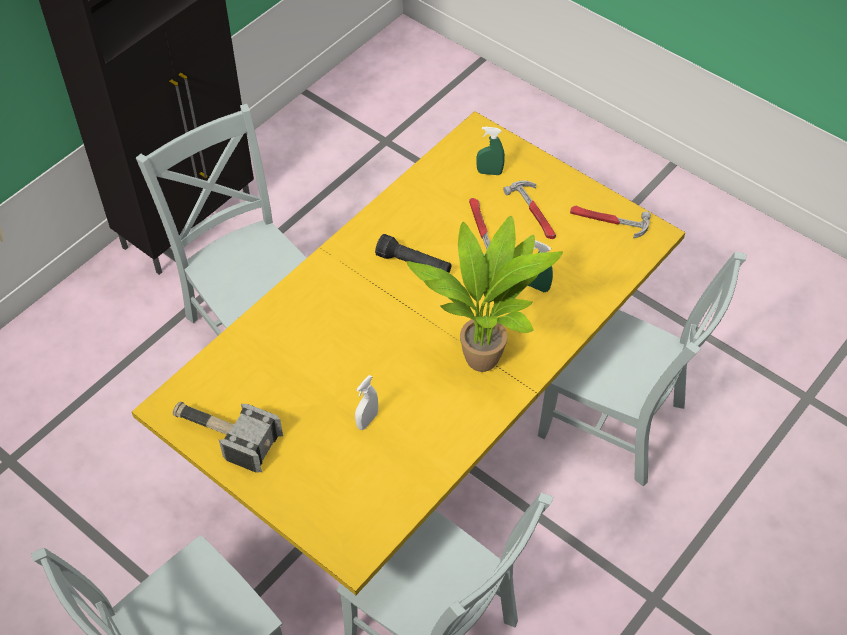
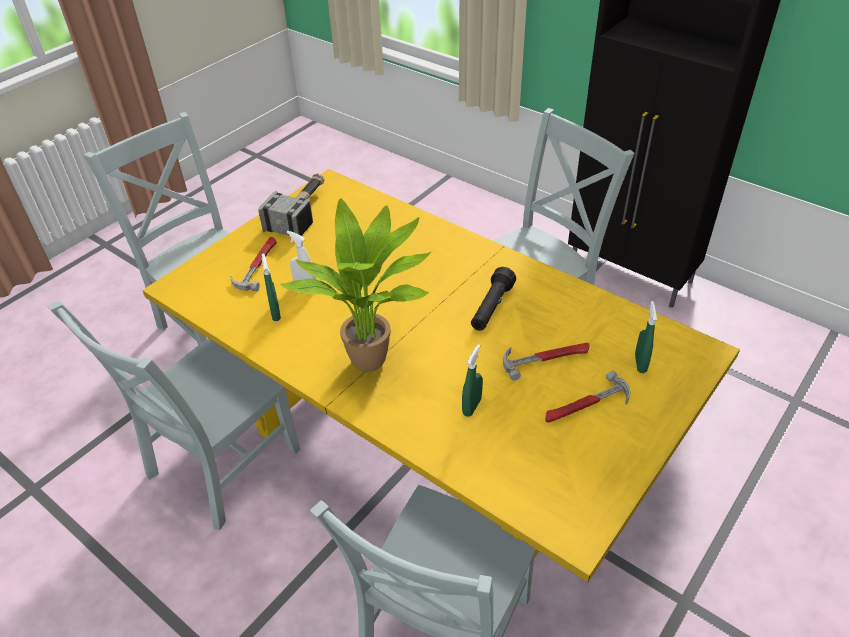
camera: 90 degrees right, 10 degrees down
hammer [570,206,651,238] -> hammer moved to [230,237,277,291]
none -> green spray bottle [262,253,281,321]

